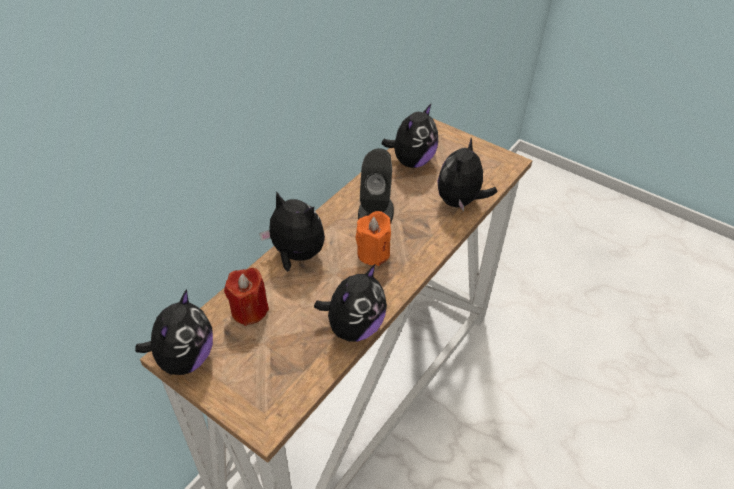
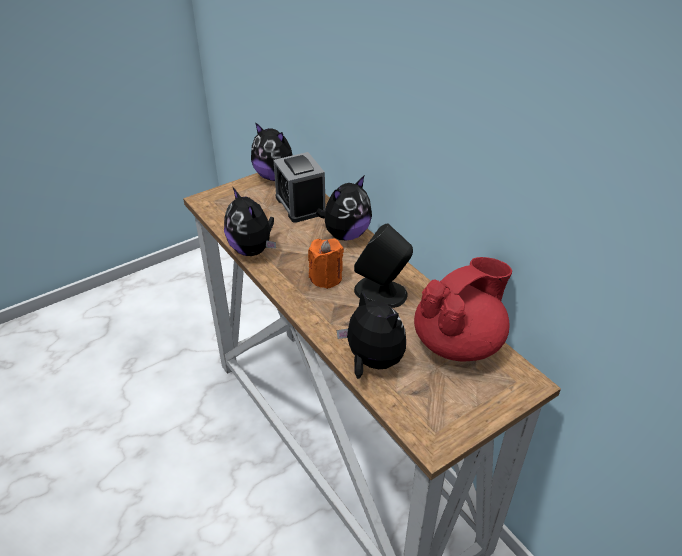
camera: 110 degrees right, 5 degrees down
red candle [224,268,269,326] -> alarm clock [273,152,326,223]
plush toy [382,103,438,168] -> red teapot [414,257,512,361]

